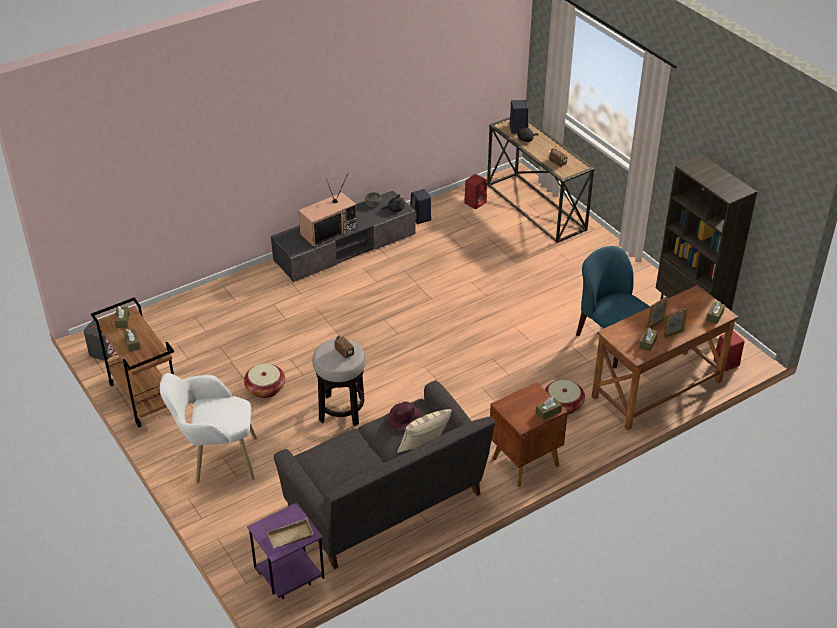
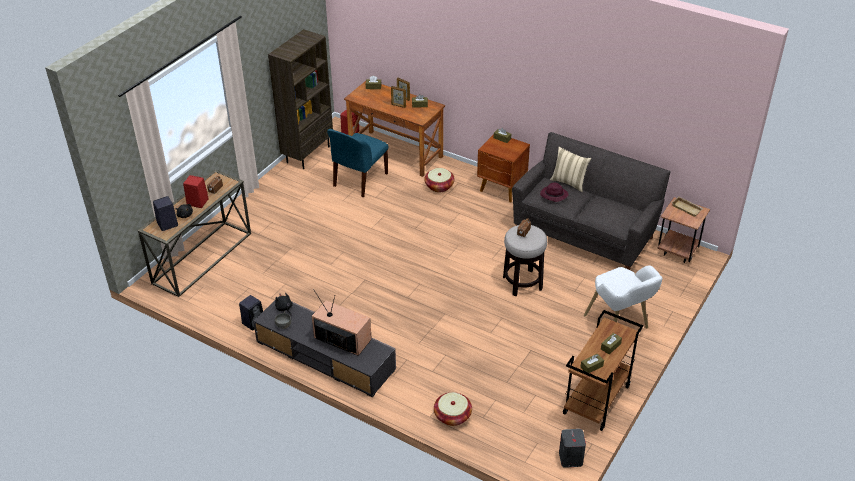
camera: 115 degrees left, 0 degrees up
basket [244,363,285,398] -> basket moved to [434,392,472,426]
purple side table [247,502,324,599] -> brown side table [658,197,710,263]
red speaker [464,174,487,209] -> red speaker moved to [183,175,208,208]

